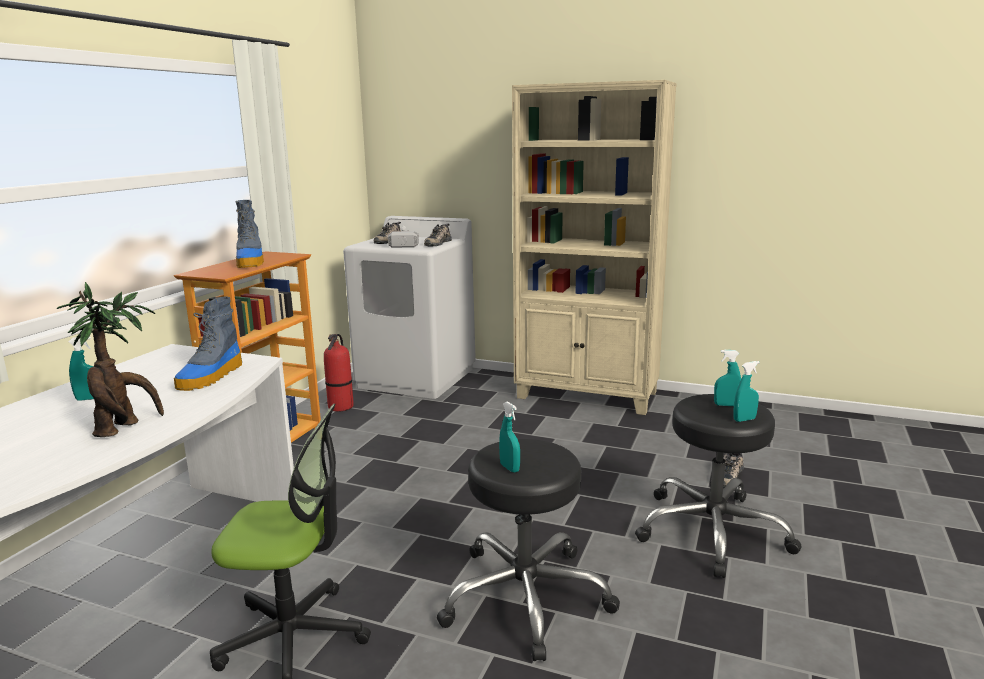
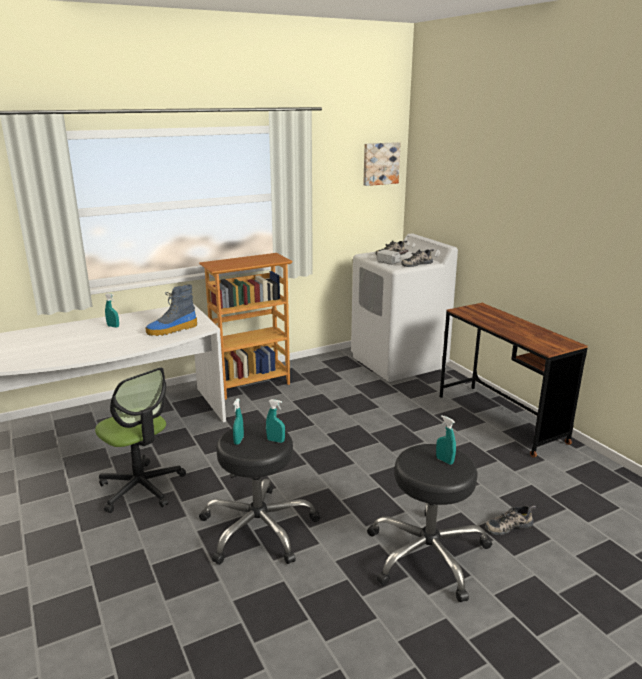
camera: 40 degrees right, 5 degrees up
potted plant [57,282,164,437] -> none
boot [235,200,264,268] -> none
fire extinguisher [324,334,354,411] -> none
beige bookcase [512,80,677,415] -> brown desk [440,303,588,458]
turquoise spray bottle [733,361,760,422] -> turquoise spray bottle moved to [266,399,285,443]
none -> picture [363,142,401,186]

